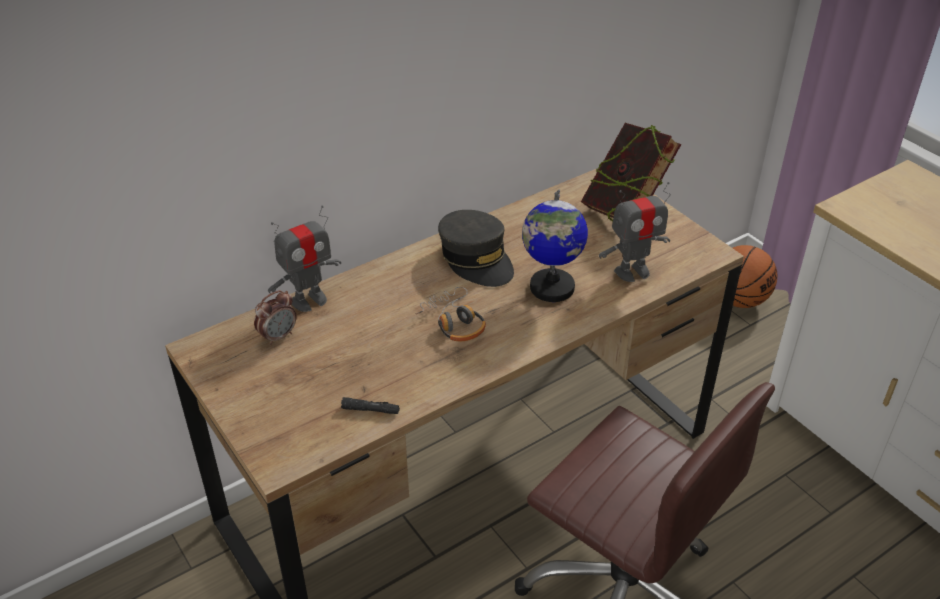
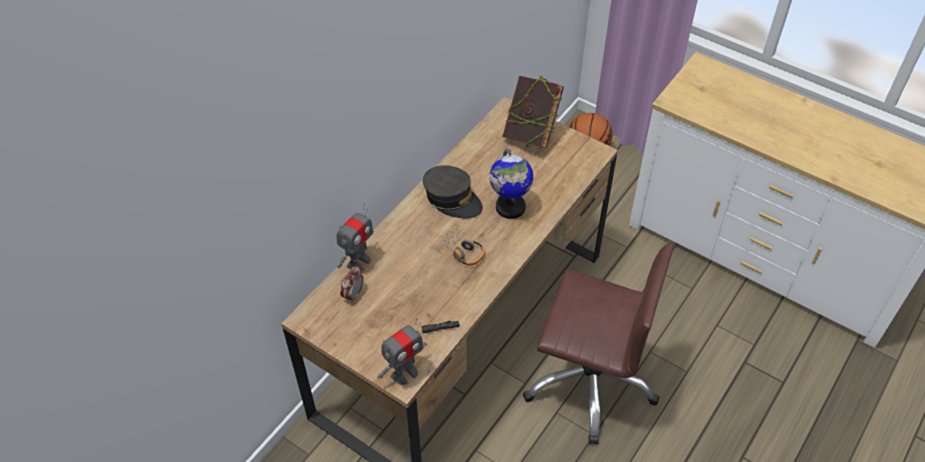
camera: 20 degrees left, 10 degrees up
toy robot [599,182,671,282] -> toy robot moved to [377,318,427,385]

